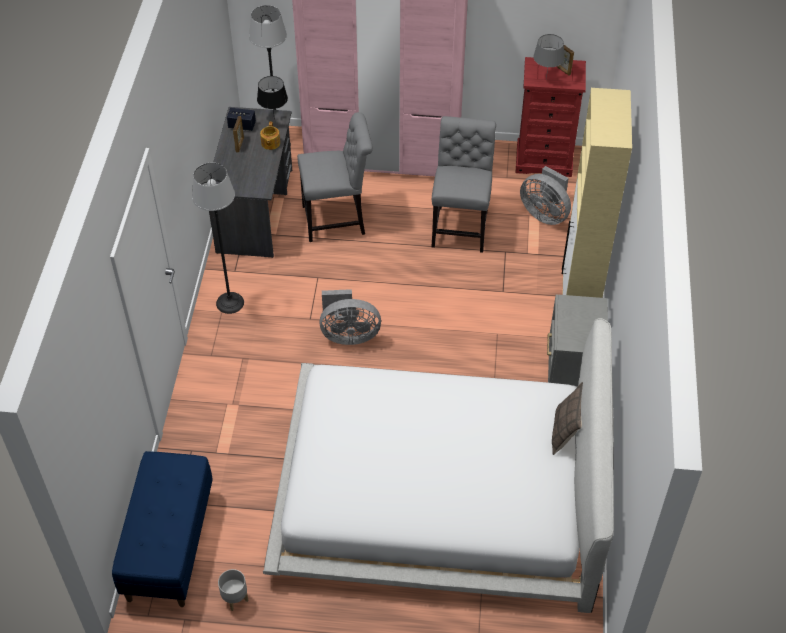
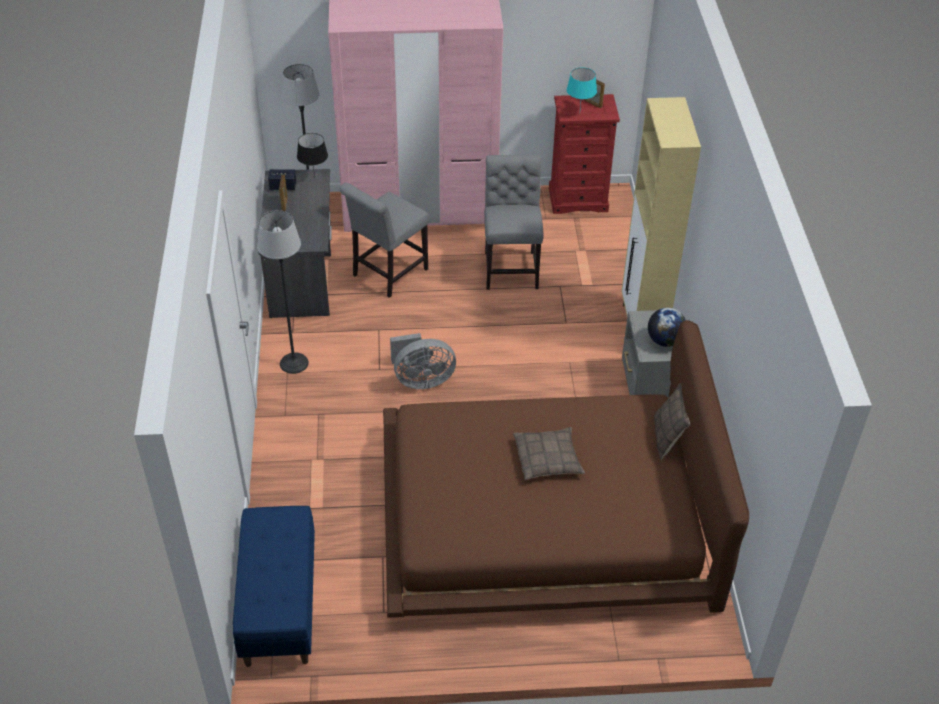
camera: 10 degrees left, 5 degrees down
grey planter [218,569,248,611] -> none
teapot [260,122,280,150] -> none
white bed [263,318,614,613] -> brown bed [383,320,749,618]
grey chair [297,112,373,242] -> grey chair turned 150 degrees clockwise [340,183,429,298]
grey fan [520,166,571,225] -> none
grey table lamp [533,34,565,79] -> turquoise table lamp [567,67,597,108]
none -> pillow [513,427,585,480]
none -> globe [648,308,686,347]

